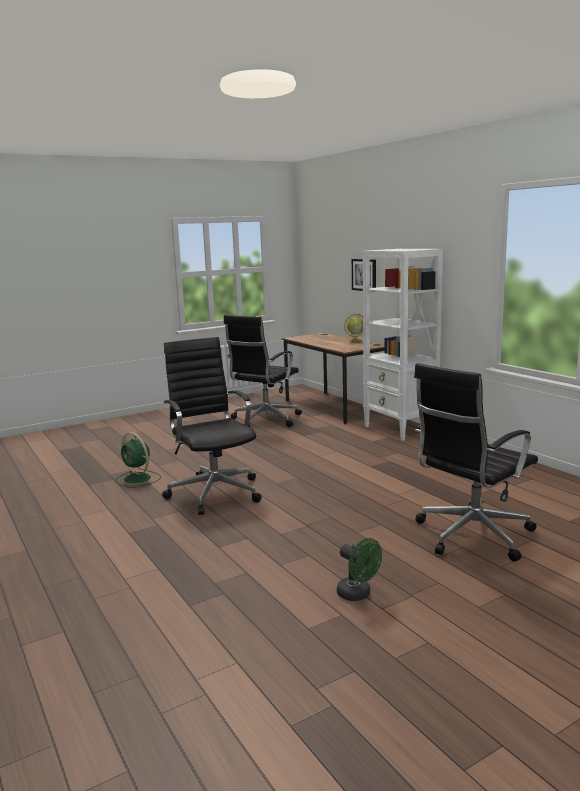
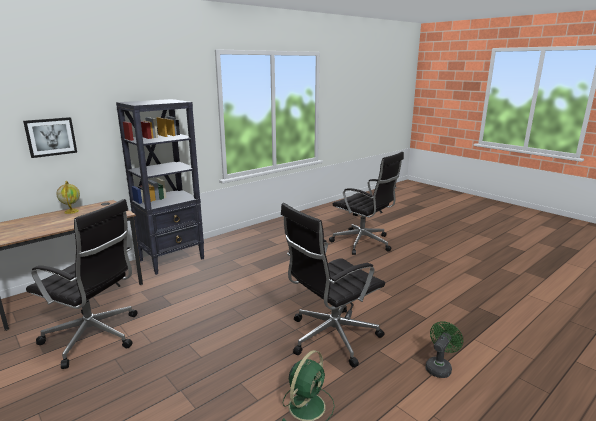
camera: 100 degrees left, 5 degrees up
green fan [337,538,382,601] -> green fan moved to [425,321,463,378]
white bookcase [362,249,443,441] -> black bookcase [116,99,204,275]

